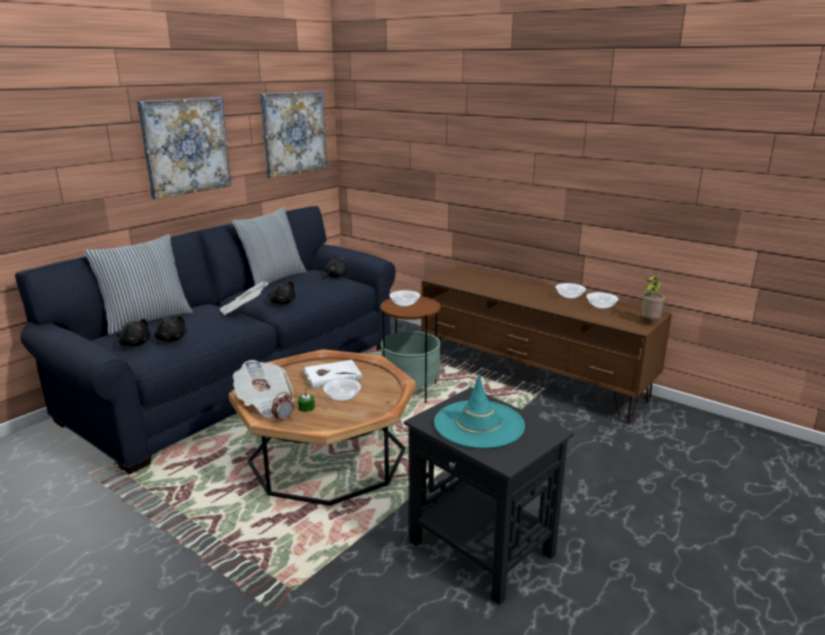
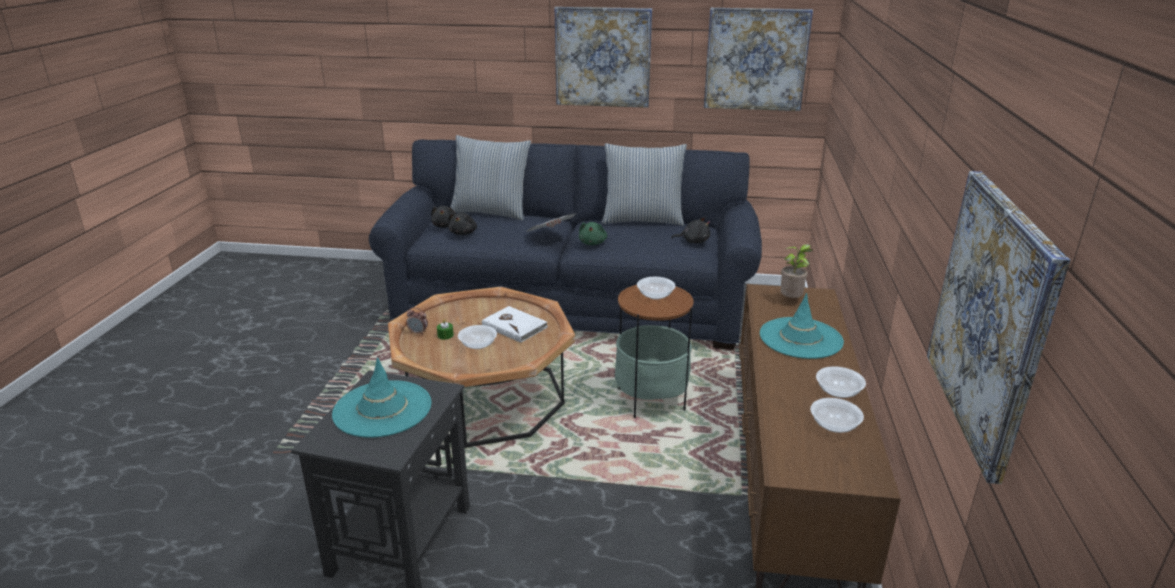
camera: 60 degrees right, 5 degrees up
newspaper [233,360,295,417] -> none
black plush toy [268,282,296,304] -> green plush toy [579,222,607,245]
potted plant [641,273,665,319] -> potted plant moved to [780,244,813,298]
none -> turquoise hat [760,293,844,359]
none -> picture [927,171,1070,484]

